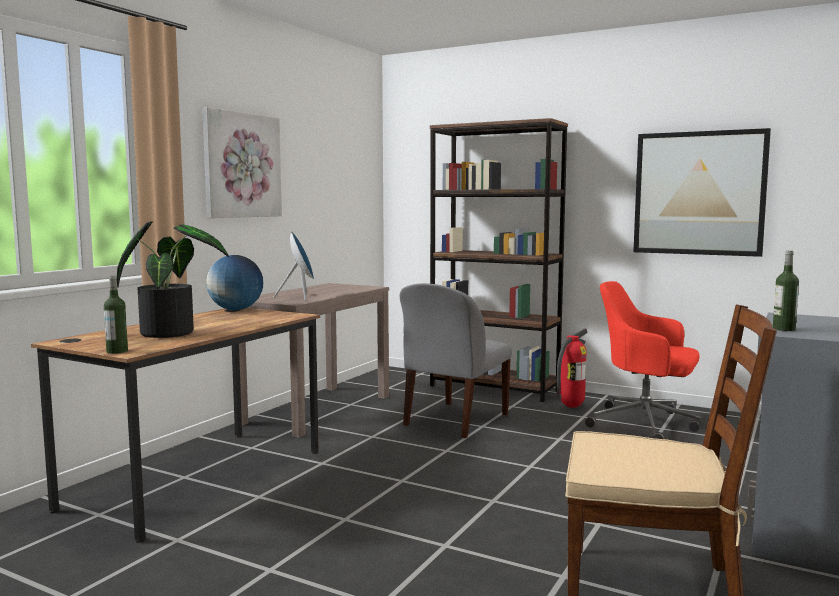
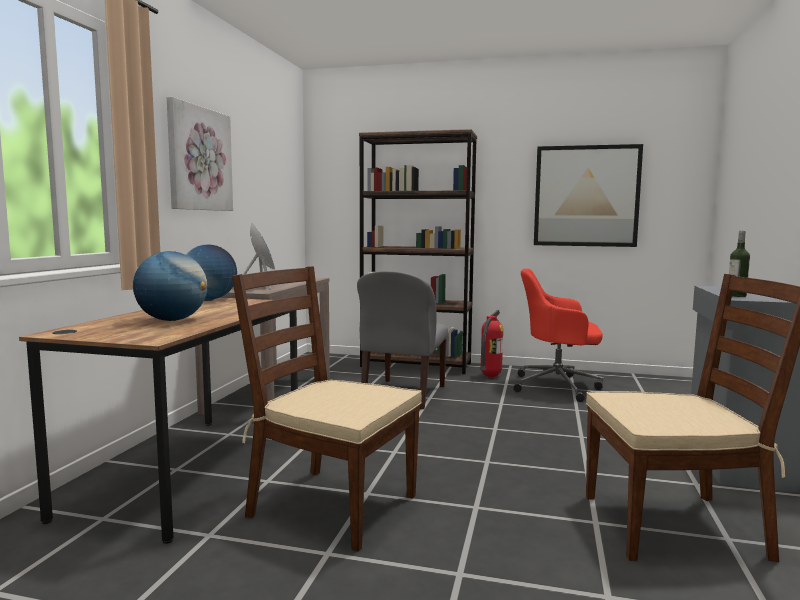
camera: 15 degrees left, 0 degrees up
bottle [104,276,128,354] -> none
potted plant [117,221,229,338] -> globe [133,251,207,321]
none -> brown chair [232,266,422,551]

